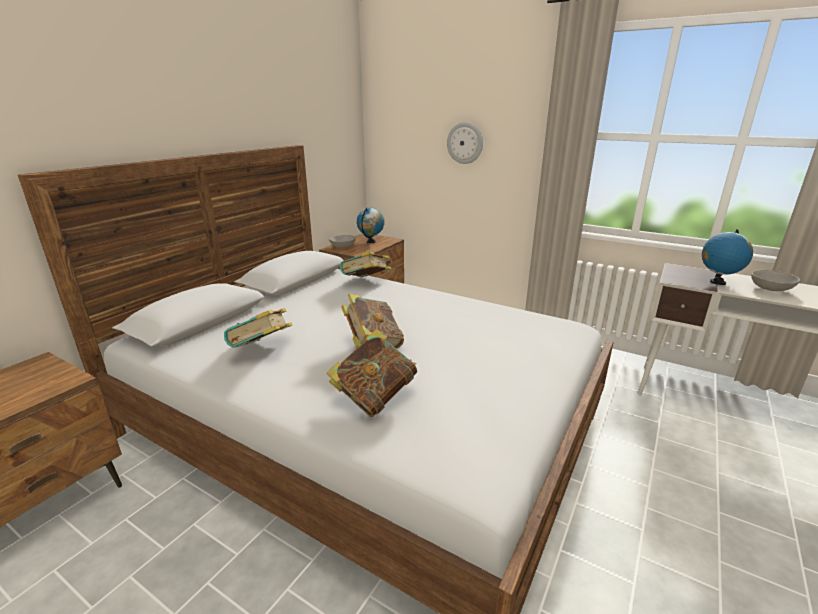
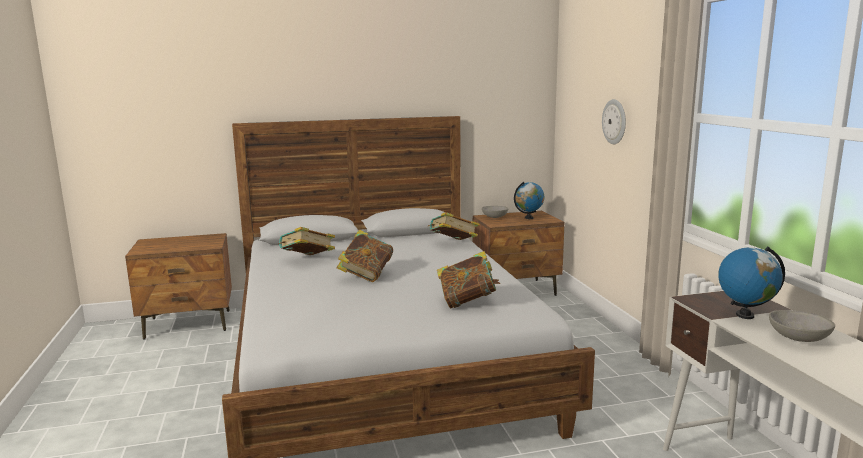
camera: 45 degrees right, 10 degrees down
book [327,329,417,417] -> book moved to [437,251,500,309]

